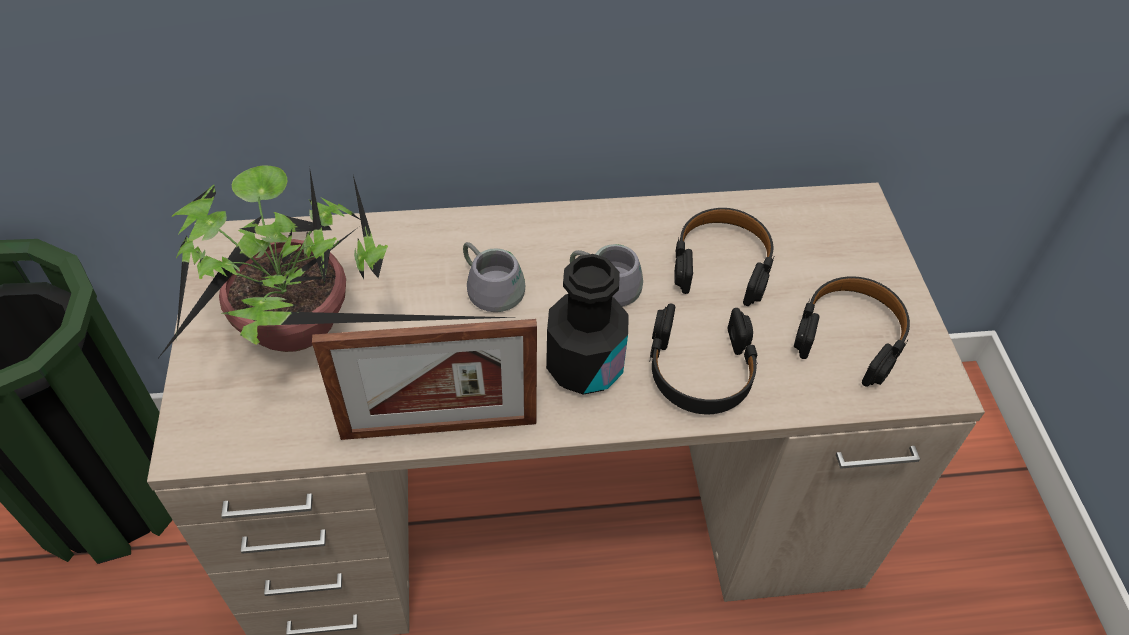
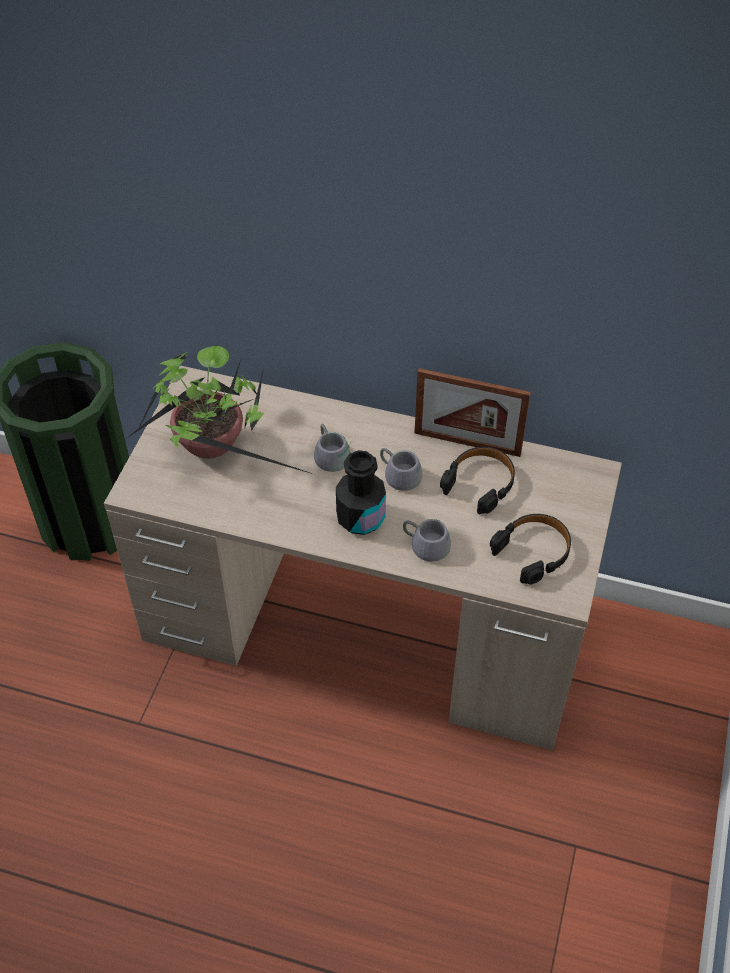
camera: 25 degrees right, 0 degrees up
picture frame [312,319,537,440] -> picture frame moved to [415,368,531,457]
black headphones [650,303,757,414] -> grey mug [403,519,451,562]

